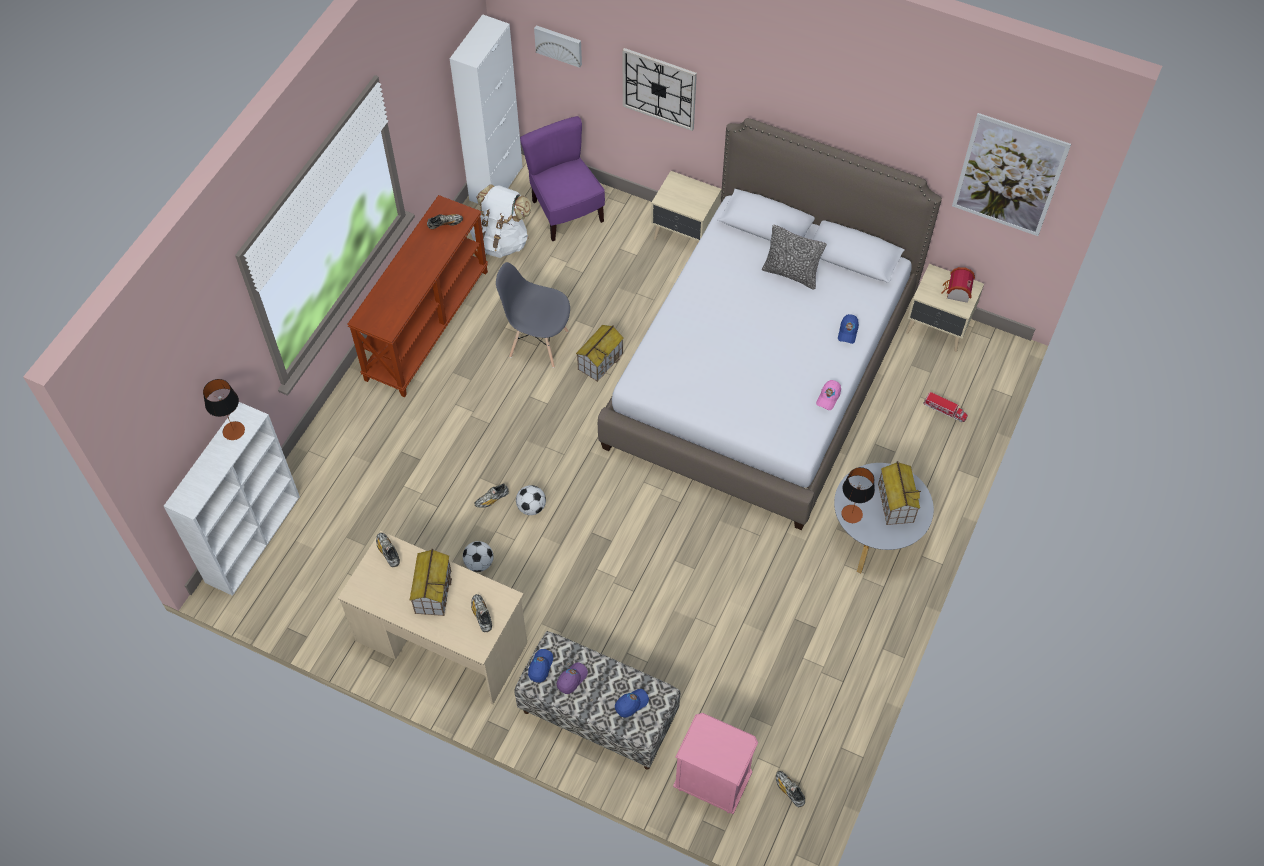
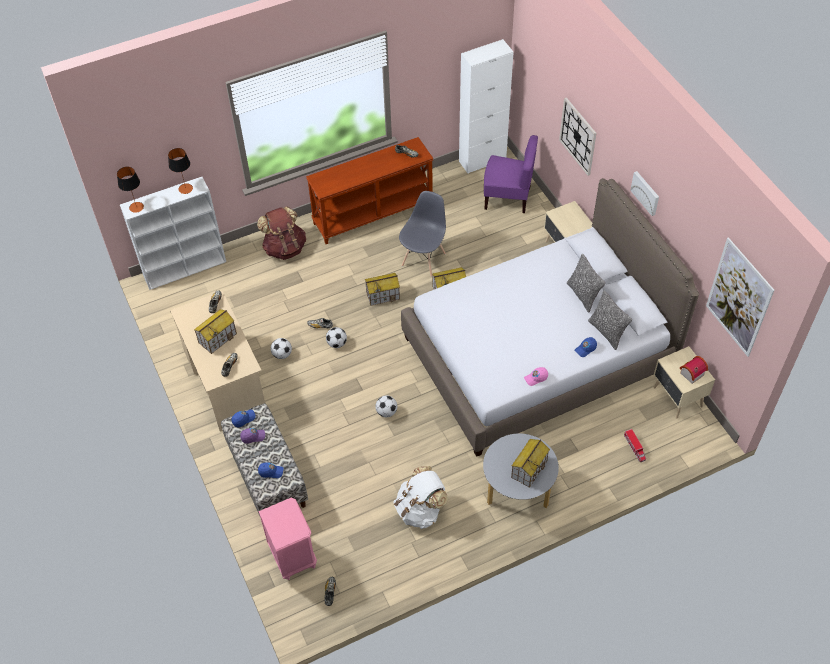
camera: 40 degrees right, 5 degrees down
white backpack [470,184,532,258] -> white backpack moved to [393,466,448,529]
grey chair [496,262,570,368] -> grey chair turned 60 degrees clockwise [399,191,446,277]
purple chair [520,116,605,241] -> purple chair turned 90 degrees clockwise [484,135,538,213]
picture [534,25,582,68] -> picture moved to [630,171,659,216]
table lamp [841,467,875,523] -> table lamp moved to [117,167,144,213]
none -> brown backpack [257,206,306,260]
none -> toy house [365,273,400,306]
none -> football [375,396,397,417]
none -> pillow [588,291,632,350]

